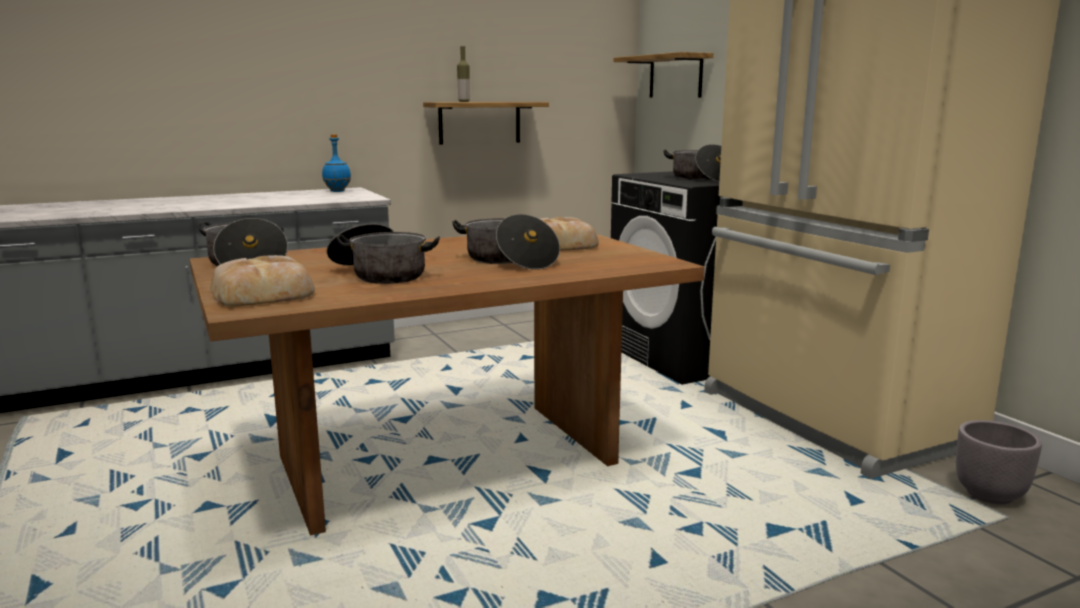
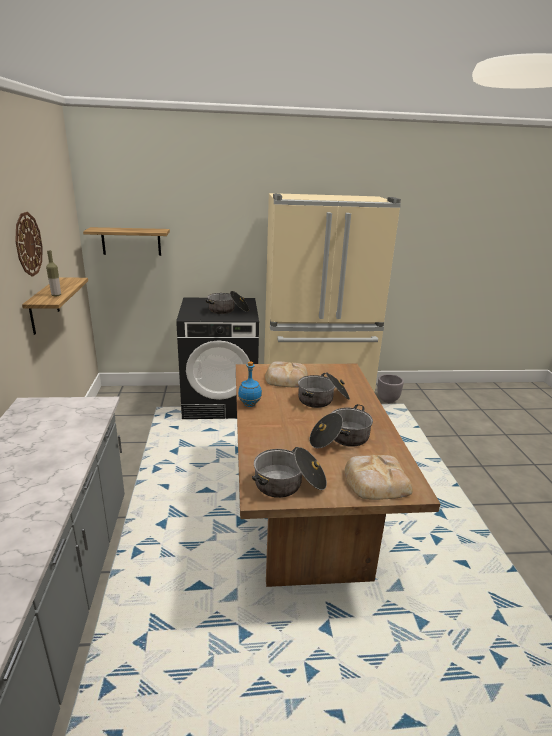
camera: 70 degrees left, 10 degrees up
blue bottle [322,134,351,192] -> blue bottle moved to [238,361,262,407]
none -> wall clock [15,212,43,276]

